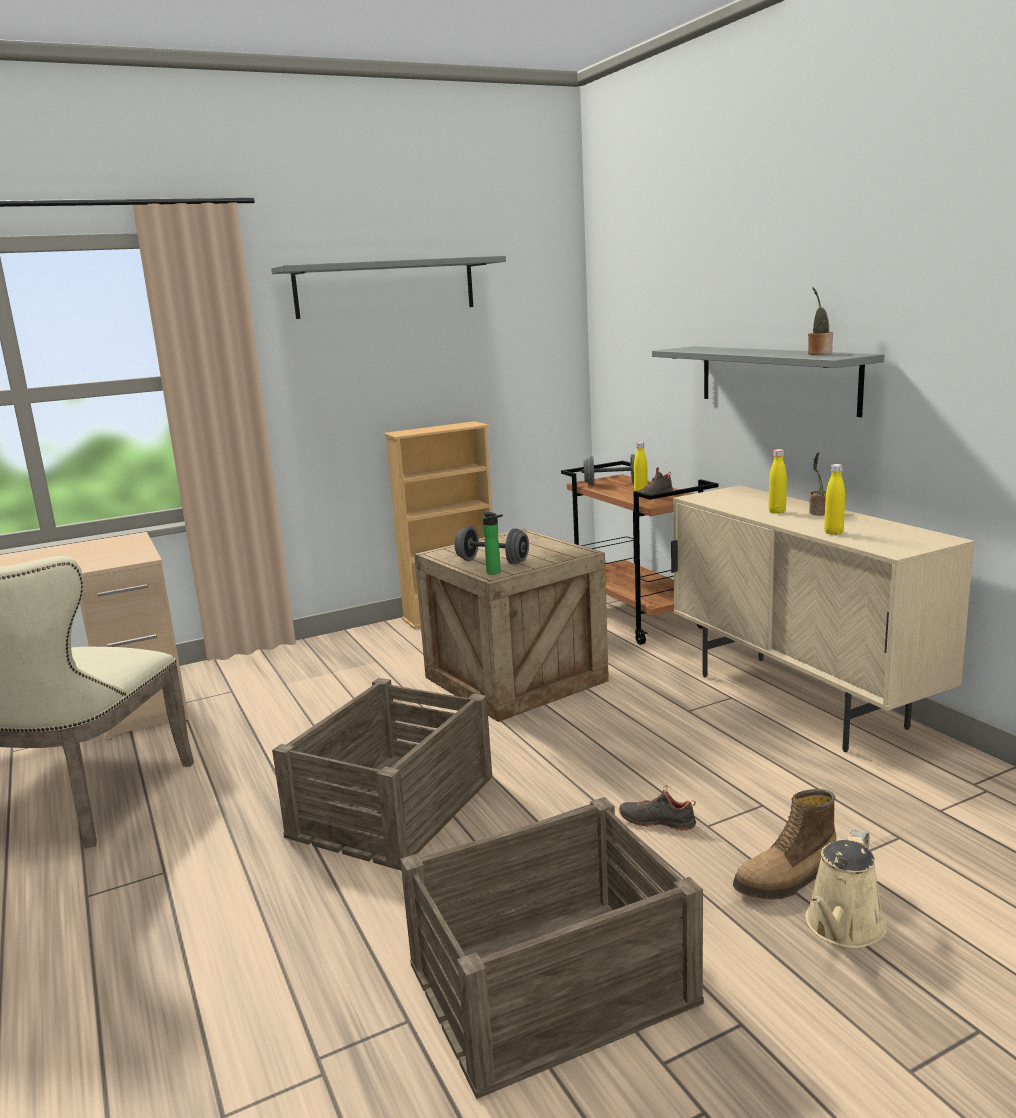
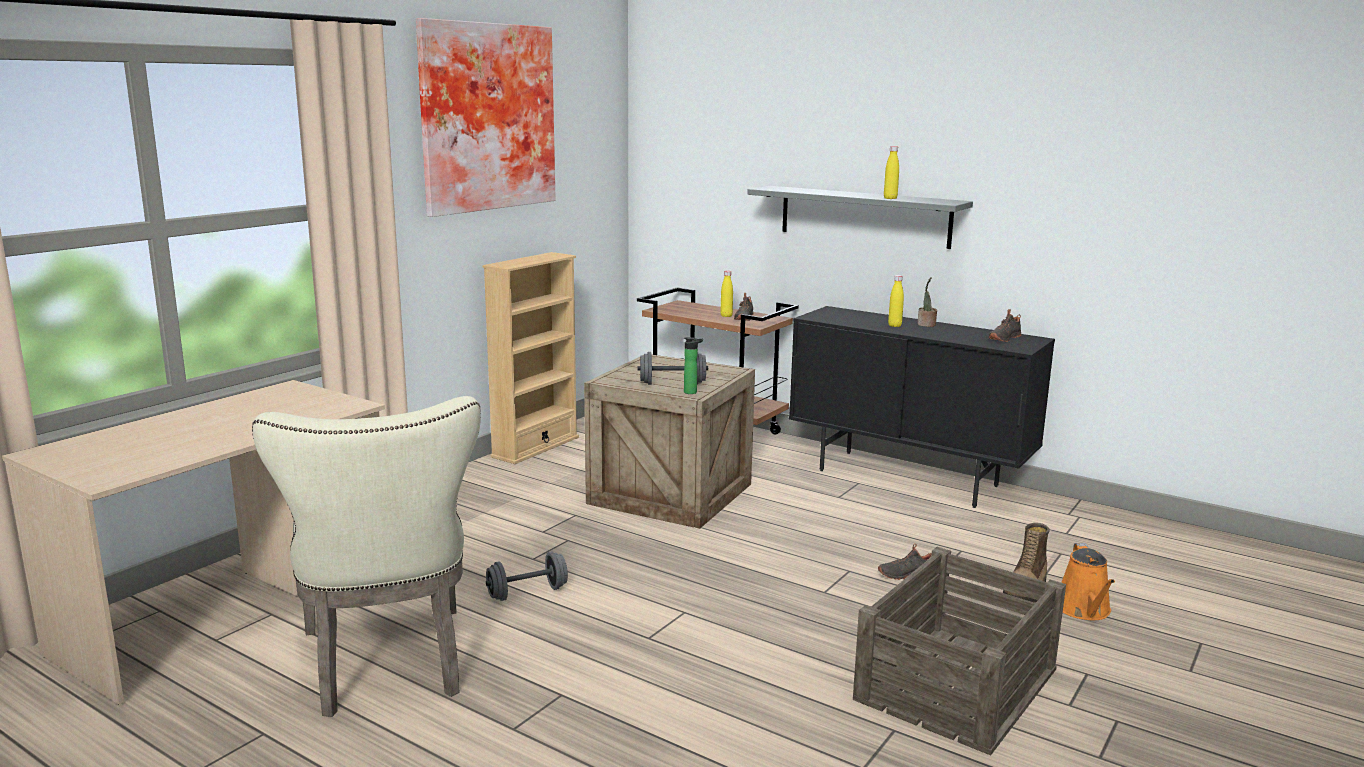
camera: 30 degrees left, 0 degrees up
grey shelf [271,256,506,319] -> picture [416,18,556,217]
crate [272,678,492,870] -> none
grey dumbbell [581,454,635,485] -> grey dumbbell moved to [486,551,568,601]
beige cabinet [671,485,975,752] -> black cabinet [789,306,1055,508]
beige watering can [805,830,887,948] -> orange watering can [1061,543,1115,620]
potted plant [808,287,833,355] -> none
yellow bottle [824,464,845,535] -> yellow bottle moved to [884,146,899,199]
none -> black shoe [989,309,1021,342]

